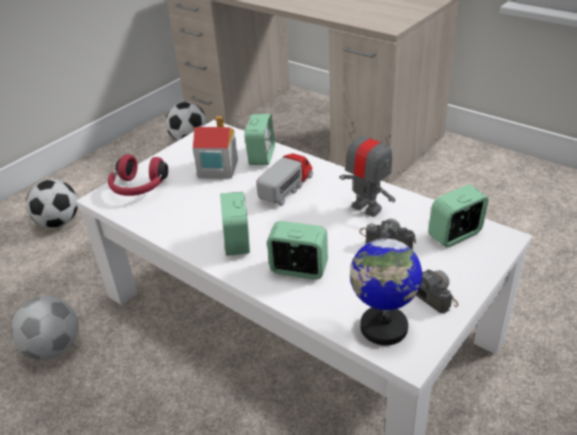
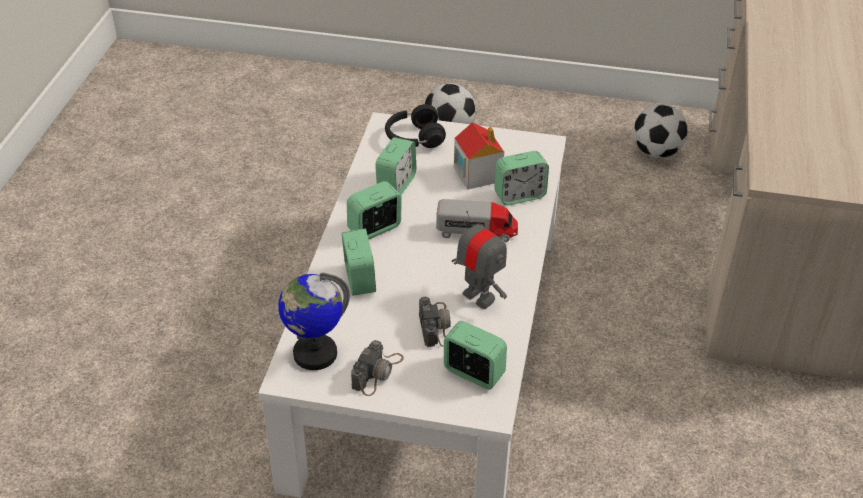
camera: 60 degrees right, 5 degrees up
football [11,296,78,360] -> none
red headphones [108,155,168,196] -> black headphones [385,104,446,148]
toy robot [339,122,395,217] -> toy robot turned 60 degrees counterclockwise [452,211,507,309]
none -> alarm clock [375,137,416,195]

